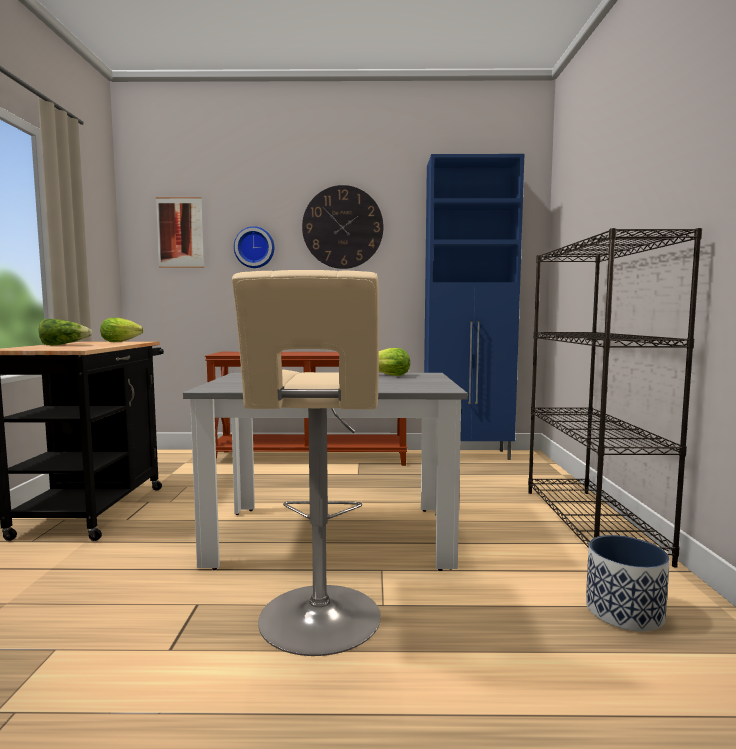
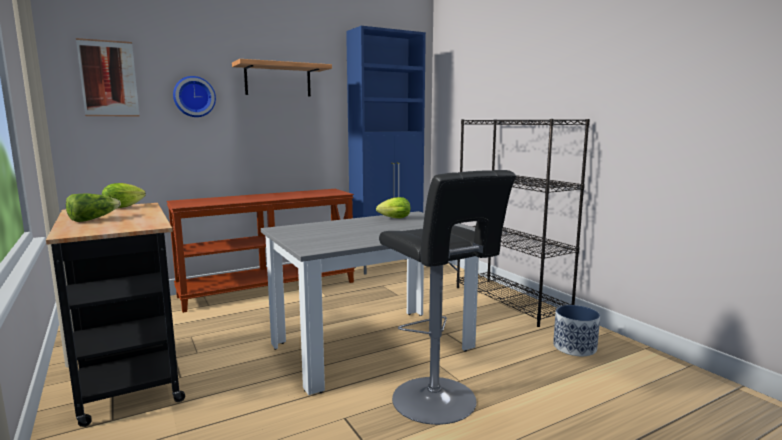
camera: 30 degrees left, 5 degrees up
beige stool [232,270,381,656] -> black stool [379,170,516,425]
wall clock [302,185,383,269] -> shelf [232,59,332,97]

